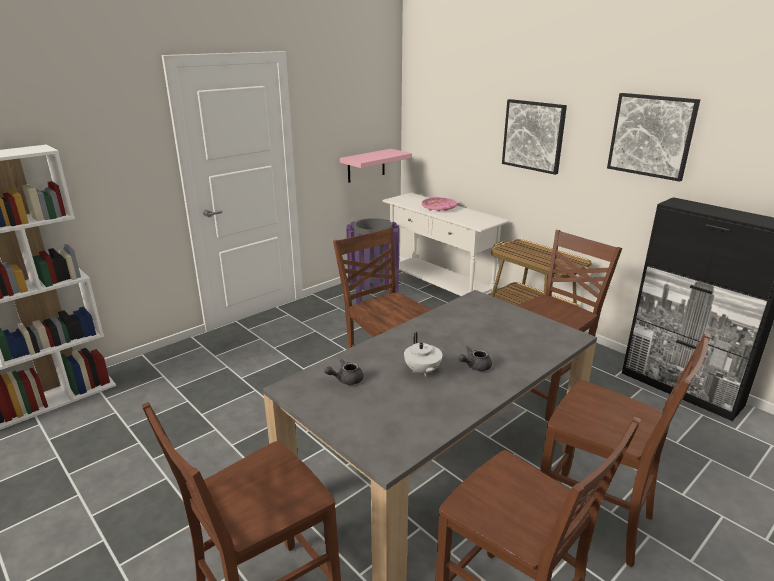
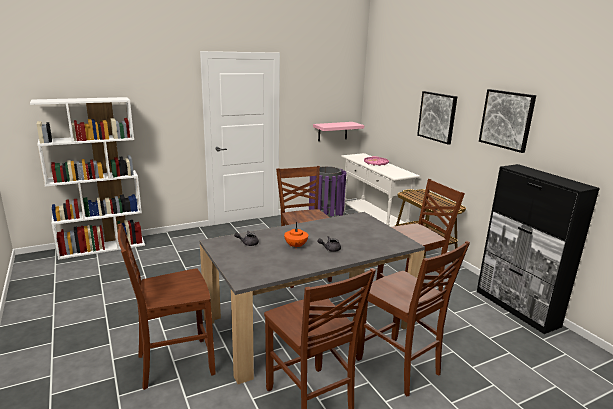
camera: 15 degrees right, 5 degrees down
white teapot [404,332,442,377] -> orange teapot [284,222,308,247]

